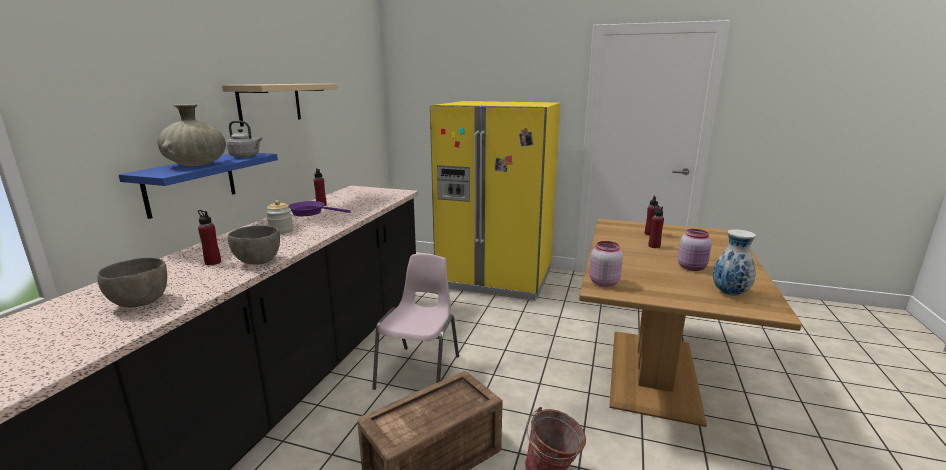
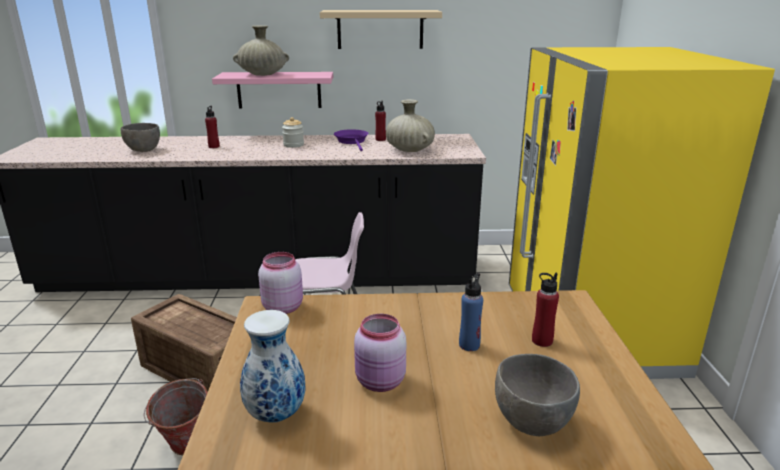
camera: 70 degrees right, 5 degrees up
blue shelf [119,153,278,219] -> pink shelf [212,72,333,109]
grey kettle [227,120,262,158] -> none
grey bowl [228,225,280,265] -> grey bowl moved to [495,354,580,436]
red bottle [648,205,664,248] -> blue bottle [459,273,483,351]
none -> beige vase [386,99,435,152]

